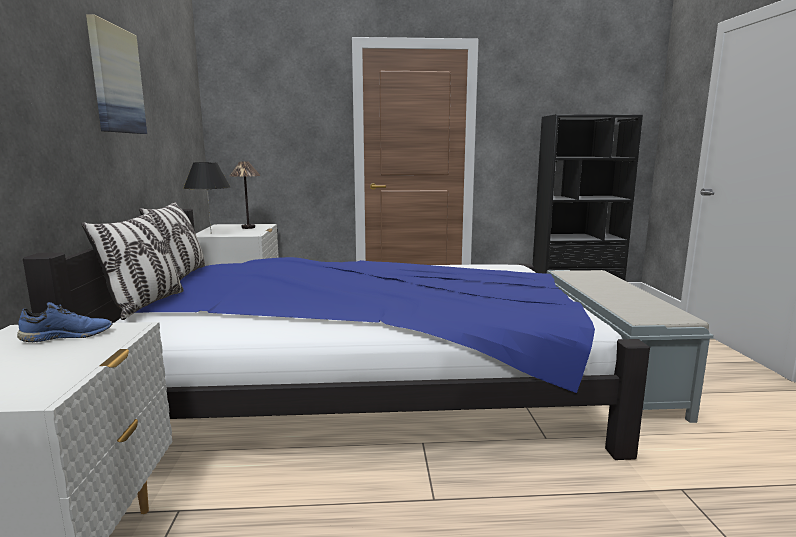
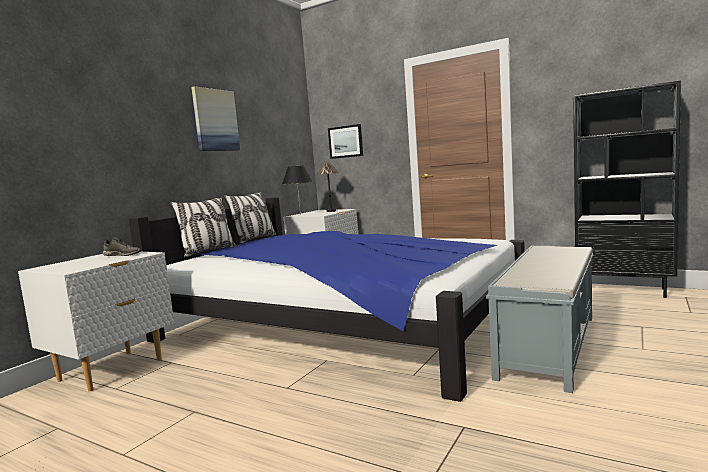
camera: 35 degrees right, 5 degrees down
blue shoe [17,302,112,342] -> grey shoe [103,237,141,256]
none -> picture [328,124,363,159]

